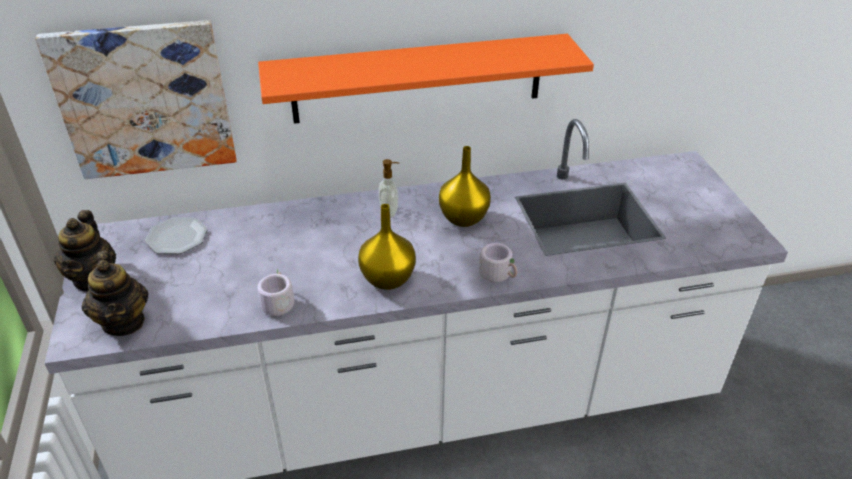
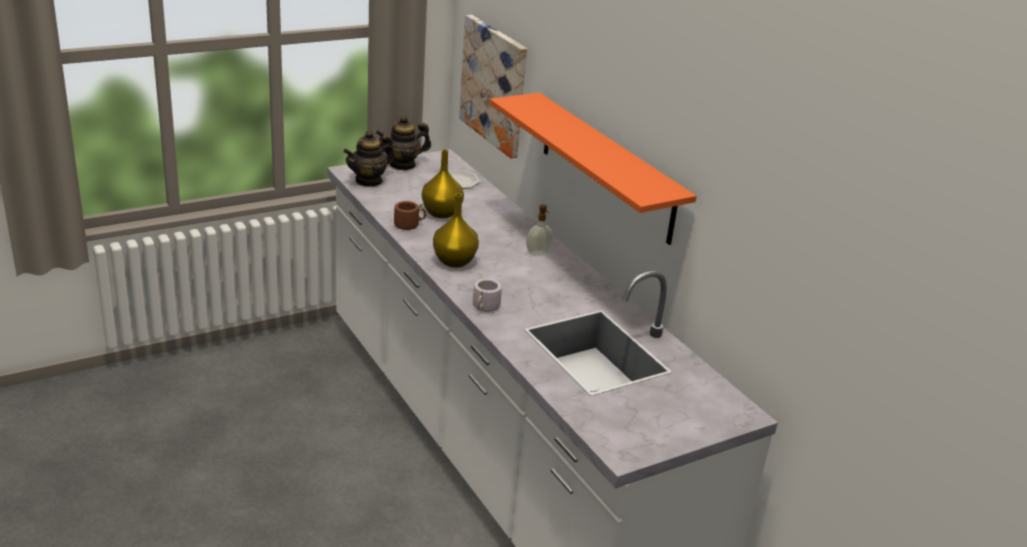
camera: 70 degrees right, 10 degrees down
grey mug [258,268,294,316] -> brown mug [394,201,426,230]
yellow vase [439,146,491,227] -> yellow vase moved to [422,149,464,218]

